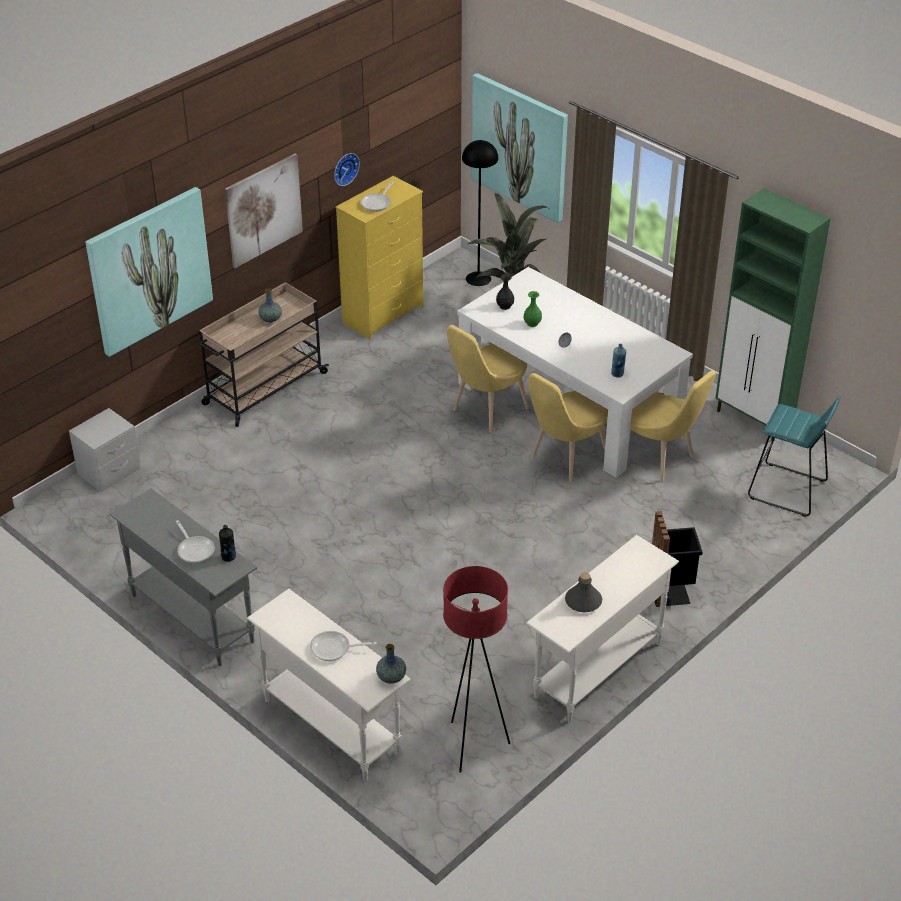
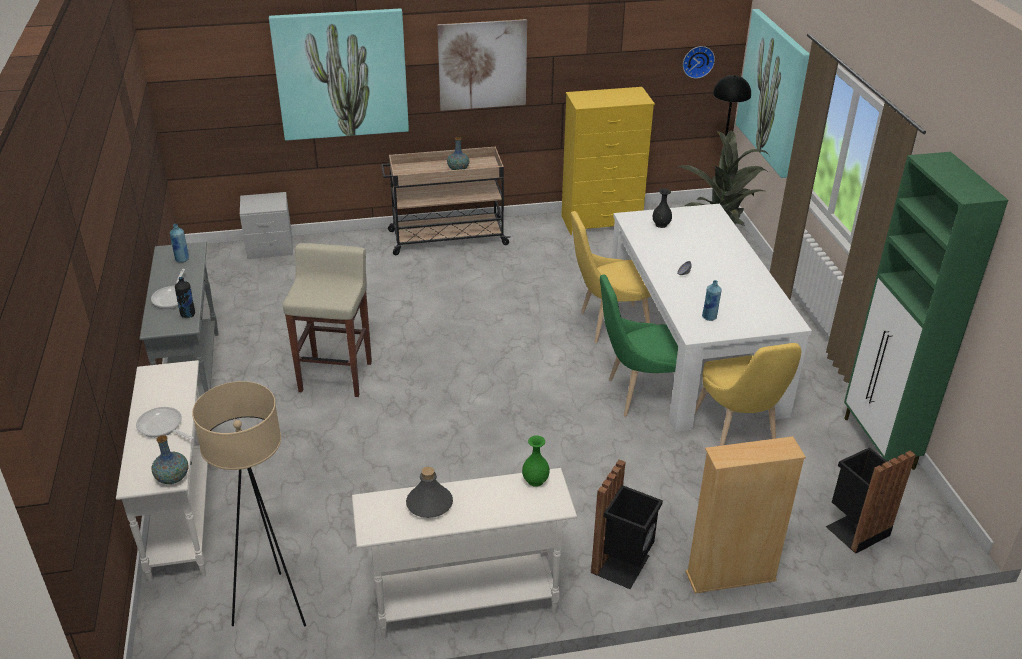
camera: 35 degrees right, 5 degrees down
wall clock [334,153,360,186] -> wall clock moved to [683,46,715,79]
frying pan [360,182,394,212] -> none
red floor lamp [443,566,510,773] -> beige floor lamp [192,381,306,626]
green vase [524,291,542,327] -> green vase moved to [522,436,550,487]
yellow chair [528,373,608,483] -> green chair [600,275,678,417]
turquoise stool [748,396,840,517] -> black trash can [826,447,916,554]
none -> blue bottle [170,224,189,262]
none -> beige stool [283,243,372,397]
none -> beige bookcase [685,436,806,594]

